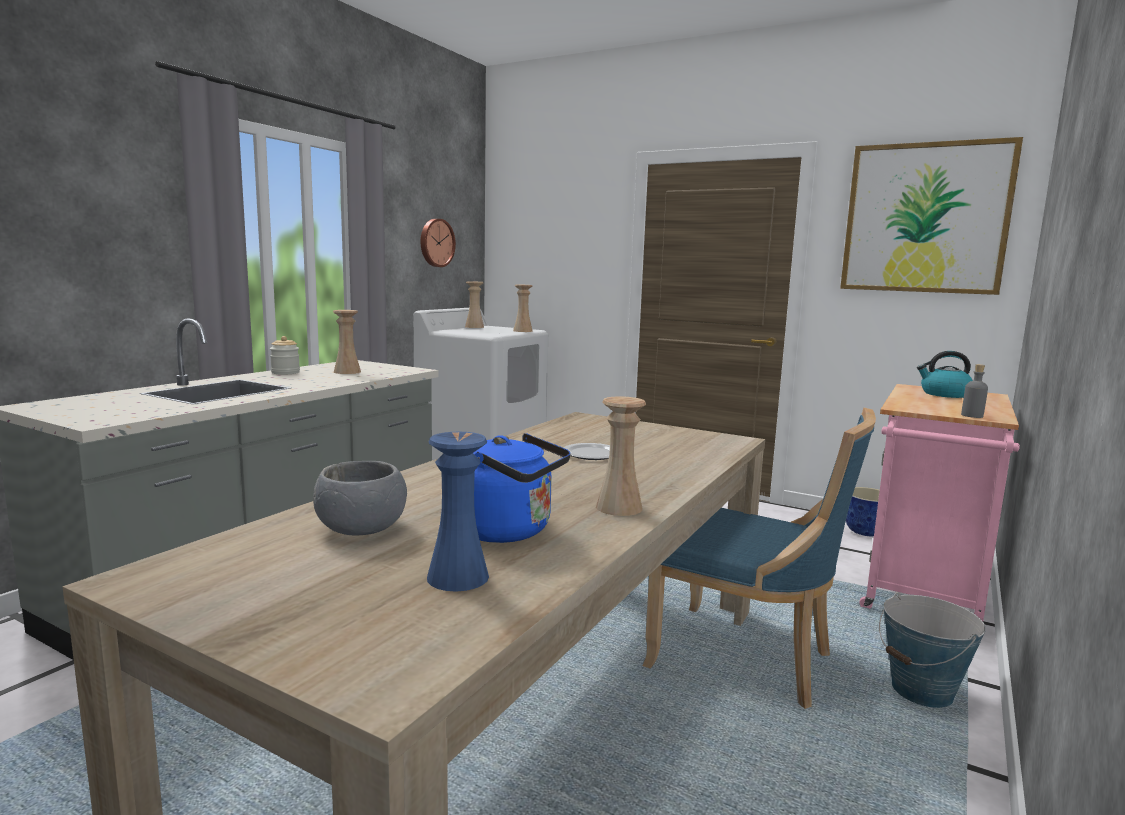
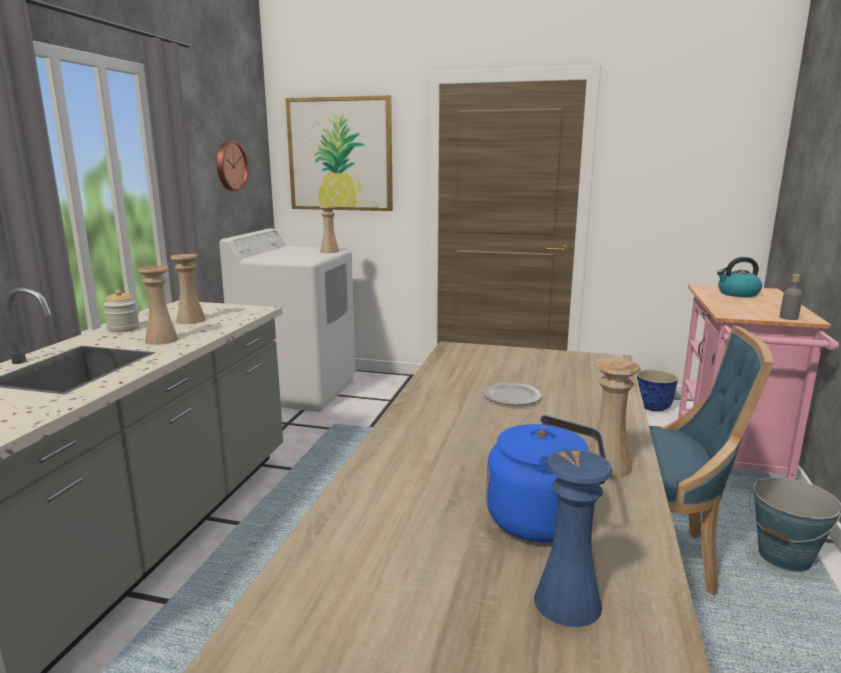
camera: 15 degrees left, 5 degrees up
grey bowl [313,461,407,535] -> none
beige vase [465,281,484,328] -> beige vase moved to [137,266,179,345]
picture [840,137,1023,295] -> picture moved to [285,95,393,211]

